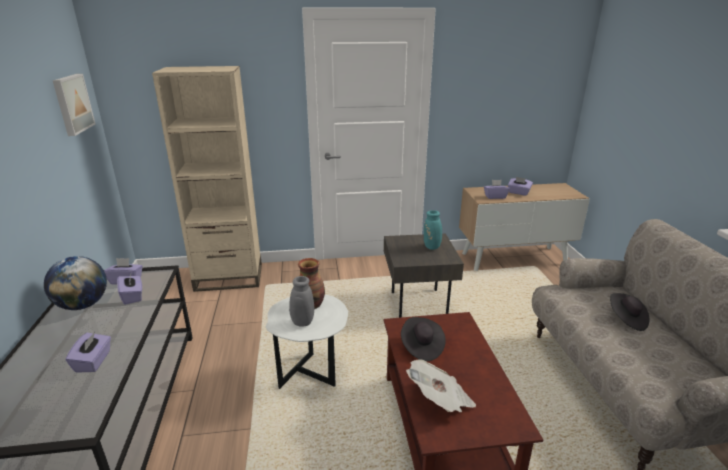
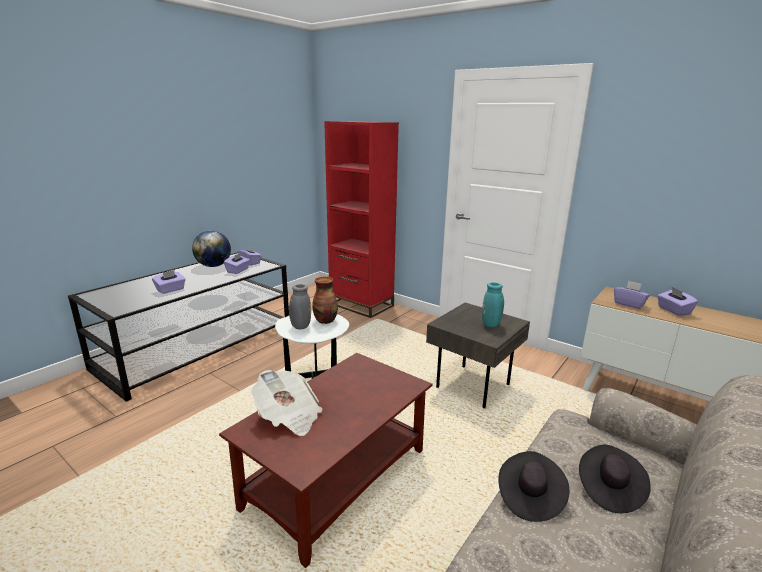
camera: 45 degrees right, 5 degrees down
picture [53,74,95,136] -> none
beige bookcase [152,66,262,292] -> red bookcase [324,121,399,318]
black hat [401,317,446,361] -> black hat moved to [498,451,569,522]

